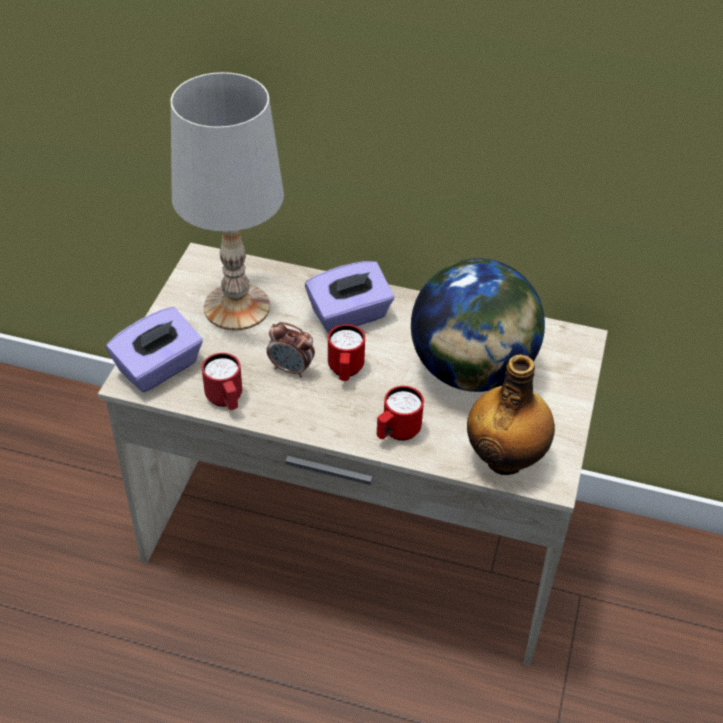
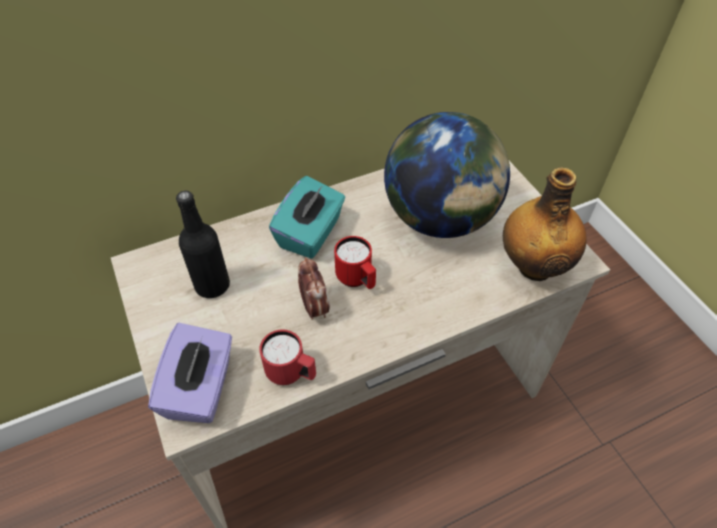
camera: 40 degrees left, 5 degrees up
white table lamp [171,72,284,331] -> black bottle [176,191,230,298]
alarm clock [267,322,315,378] -> alarm clock turned 90 degrees counterclockwise [298,257,330,320]
purple tissue box [305,261,394,333] -> turquoise tissue box [269,176,345,259]
red mug [377,386,424,441] -> none

